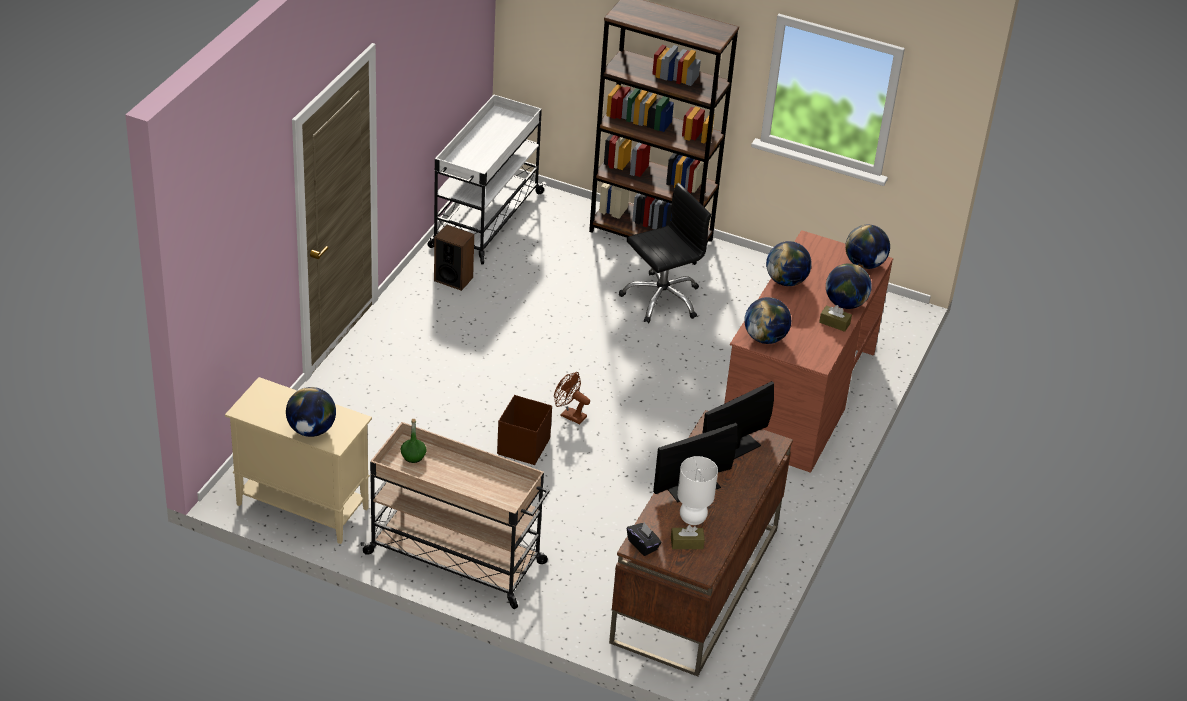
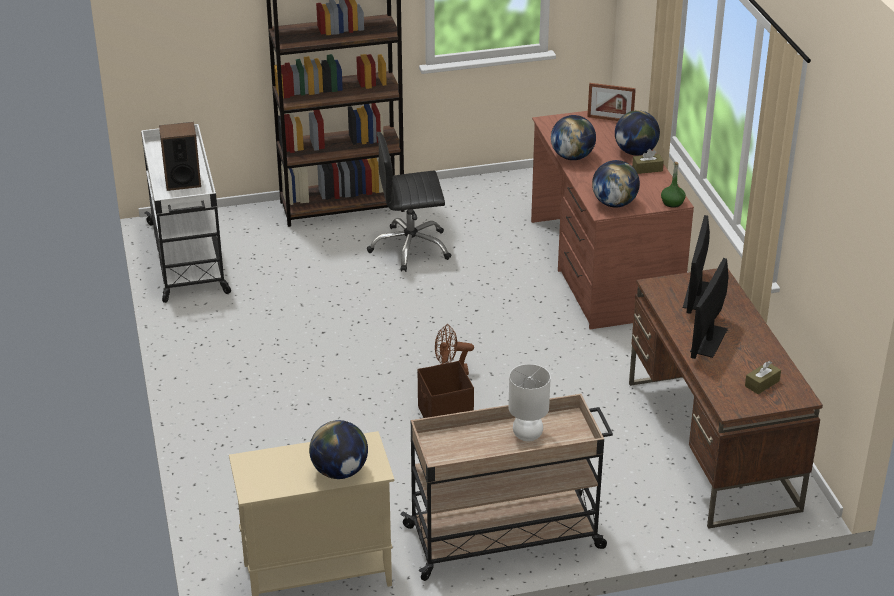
camera: 35 degrees left, 5 degrees down
green bottle [401,419,426,463] -> green bottle moved to [661,162,686,208]
speaker [434,224,474,291] -> speaker moved to [159,122,201,191]
black office chair [619,183,711,323] -> black office chair turned 120 degrees counterclockwise [367,132,452,272]
black tissue box [627,522,662,556] -> none
white table lamp [677,456,718,525] -> white table lamp moved to [508,364,551,441]
globe [845,225,890,269] -> picture frame [587,83,636,121]

